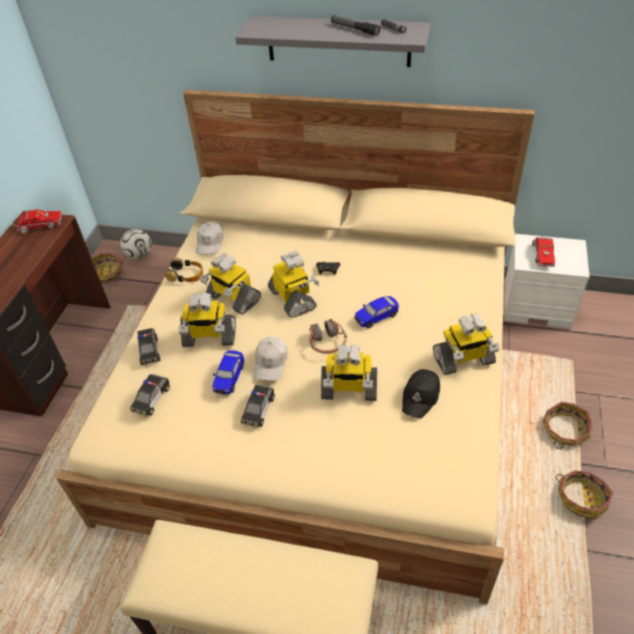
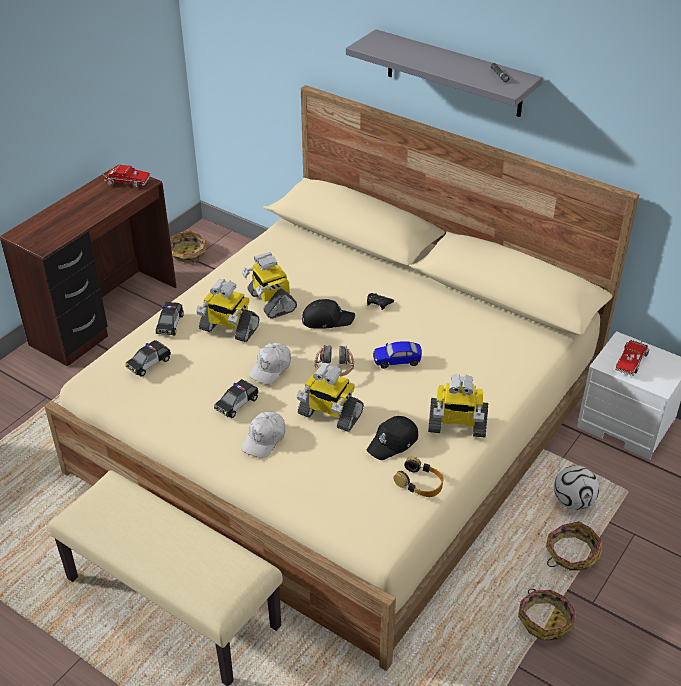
camera: 20 degrees right, 5 degrees down
football [120,229,152,259] -> football moved to [554,465,599,510]
headphones [165,258,203,282] -> headphones moved to [393,457,444,497]
white cap [196,222,224,255] -> white cap moved to [241,412,285,459]
toy car [212,350,244,394] -> none
toy robot [268,251,319,318] -> black cap [302,299,355,329]
flashlight [331,15,380,36] -> none

